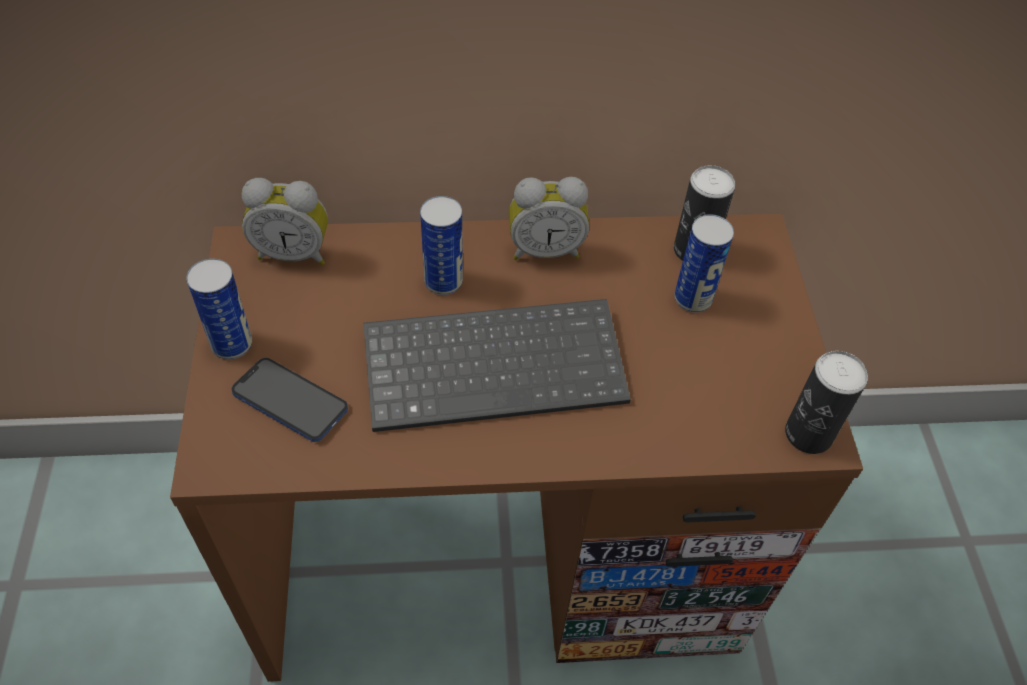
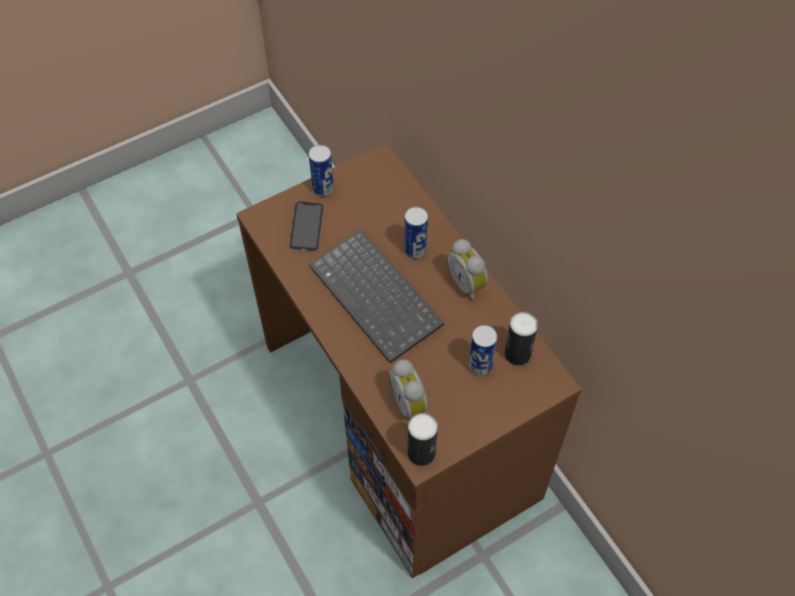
camera: 65 degrees right, 5 degrees up
alarm clock [242,178,328,265] -> alarm clock moved to [389,359,428,420]

